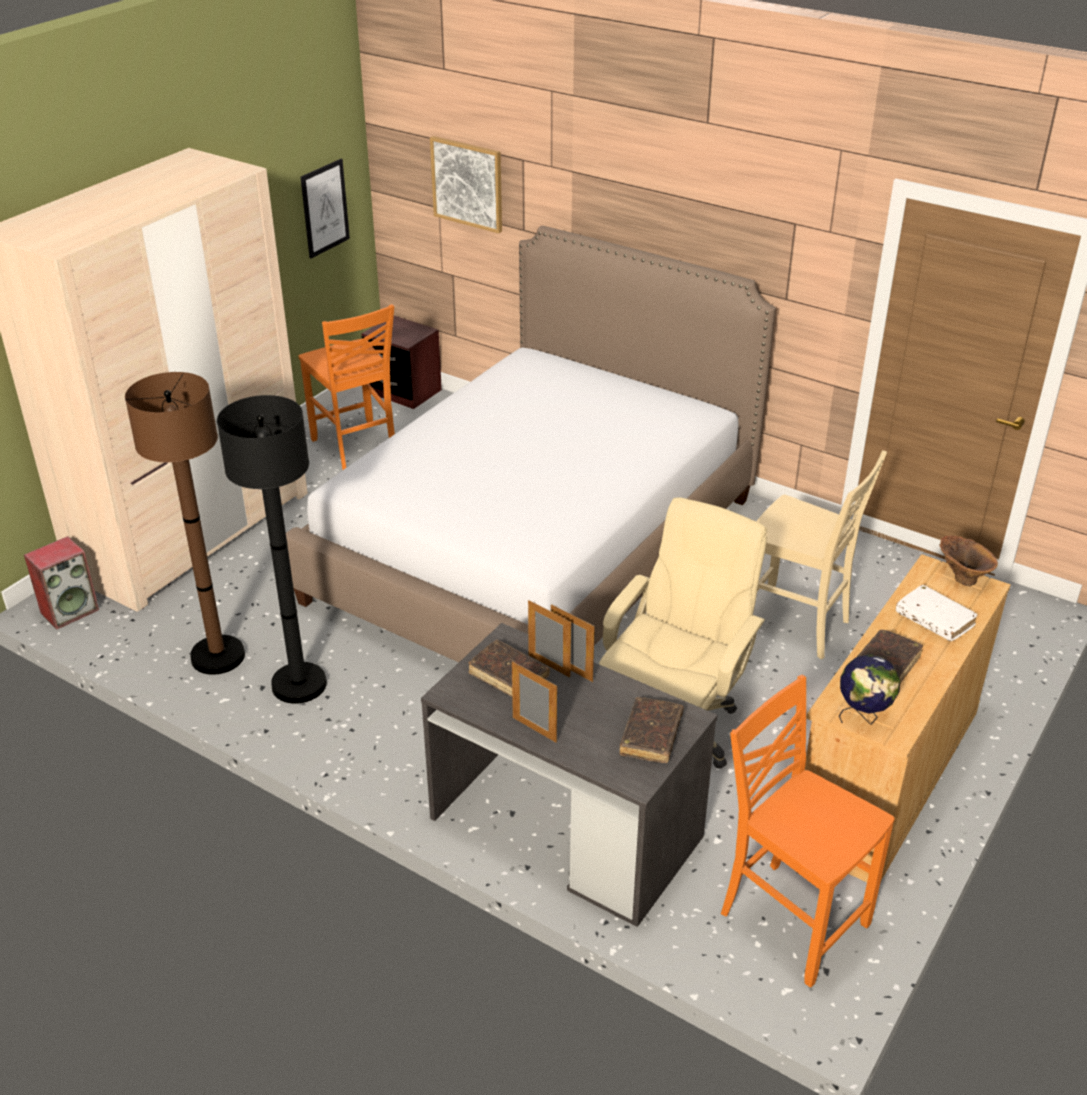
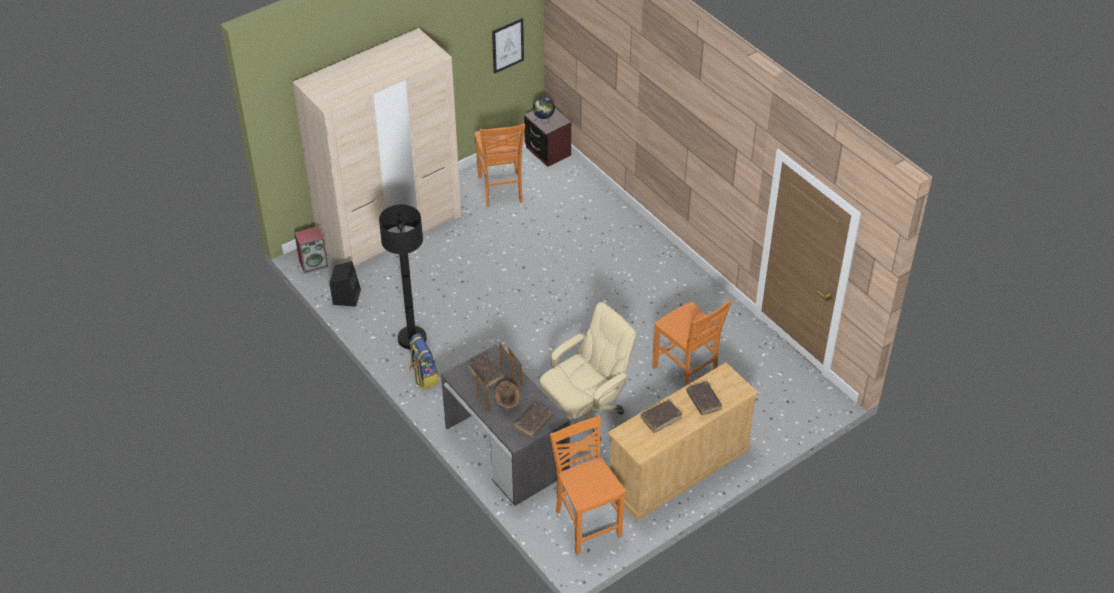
camera: 20 degrees right, 10 degrees up
brown floor lamp [125,372,245,675] -> none
bed [286,226,776,662] -> none
picture [430,136,502,233] -> none
beige chair [757,450,887,659] -> orange chair [652,299,732,386]
globe [839,654,900,725] -> globe moved to [533,97,555,124]
white book [896,585,978,641] -> brown book [686,381,722,415]
brown vase [939,535,998,586] -> brown vase moved to [495,381,520,411]
none -> black speaker [330,261,361,307]
none -> backpack [409,333,439,389]

